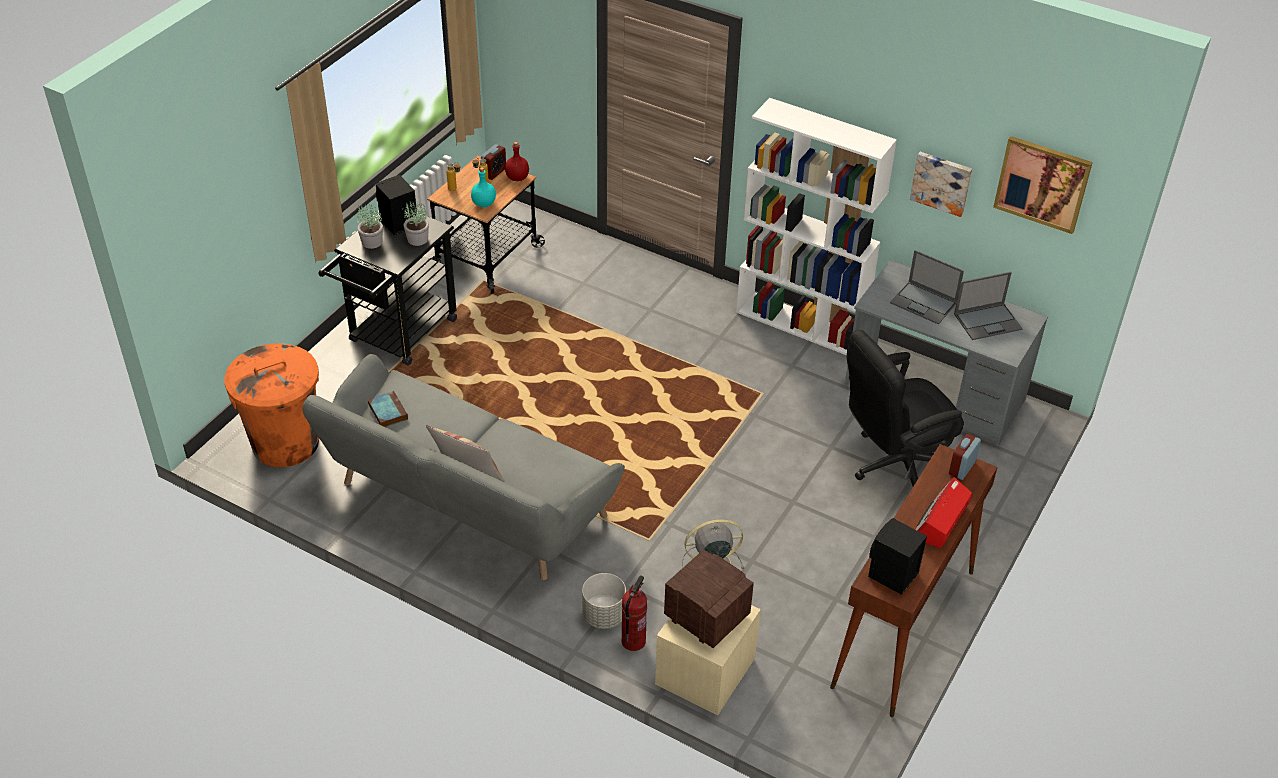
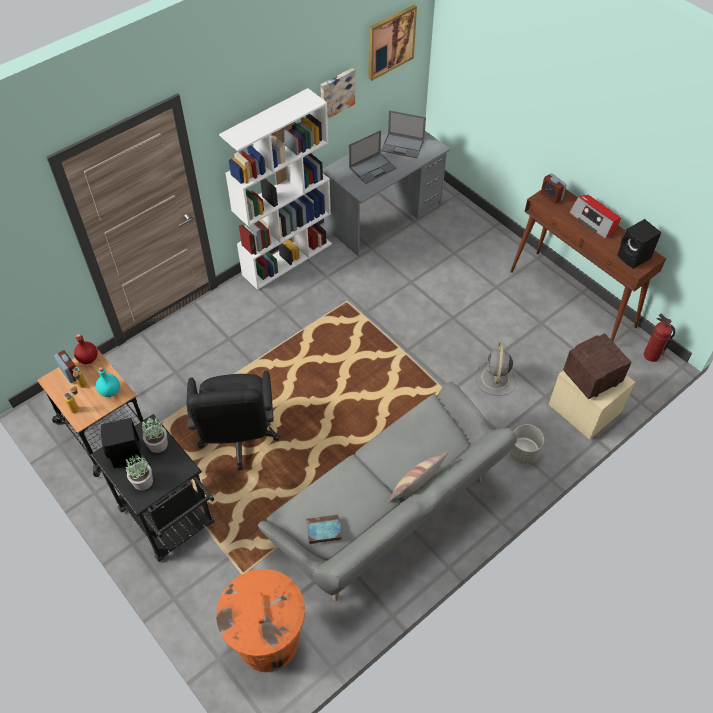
camera: 70 degrees left, 10 degrees up
fire extinguisher [622,575,647,651] -> fire extinguisher moved to [644,313,675,362]
black office chair [847,330,964,486] -> black office chair moved to [186,371,280,470]
laptop [954,272,1023,340] -> laptop turned 105 degrees clockwise [381,110,426,158]

